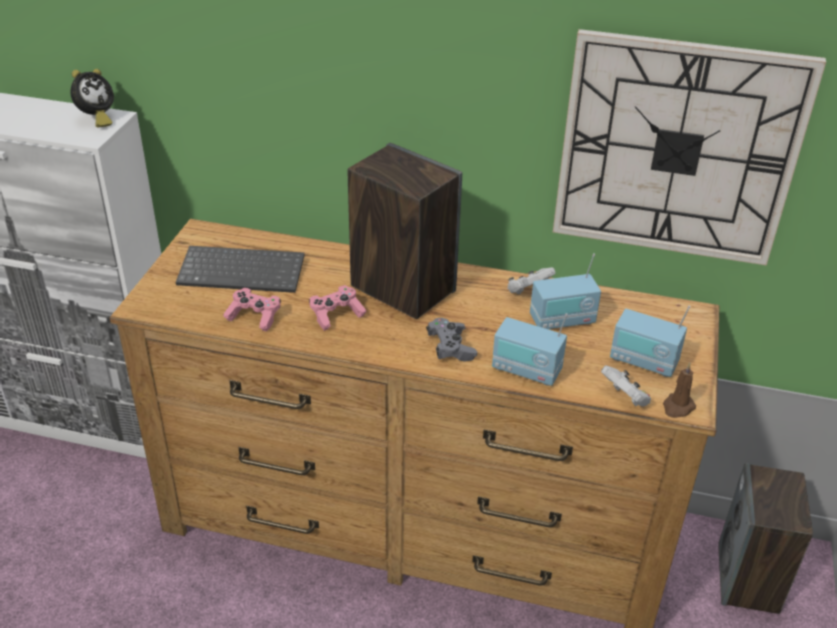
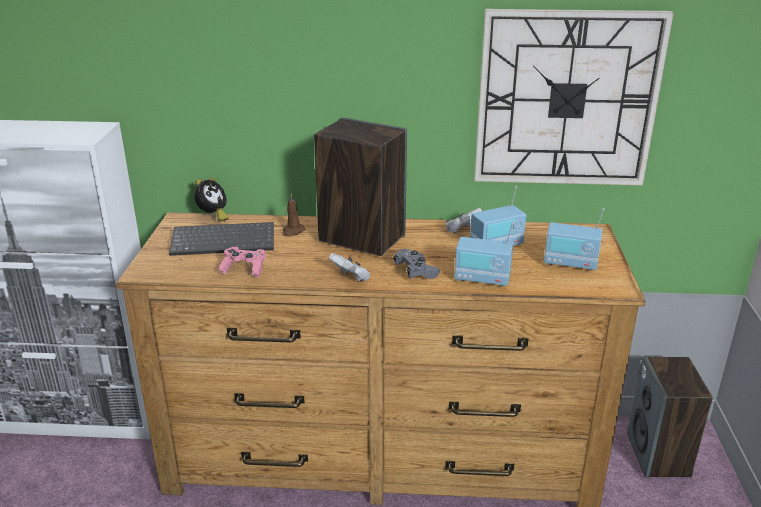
camera: 10 degrees left, 10 degrees down
alarm clock [70,69,114,127] -> alarm clock moved to [194,177,229,222]
pink game controller [309,285,367,331] -> none
white game controller [601,365,651,407] -> white game controller moved to [329,253,370,282]
brown candle [663,363,696,418] -> brown candle moved to [283,193,306,237]

